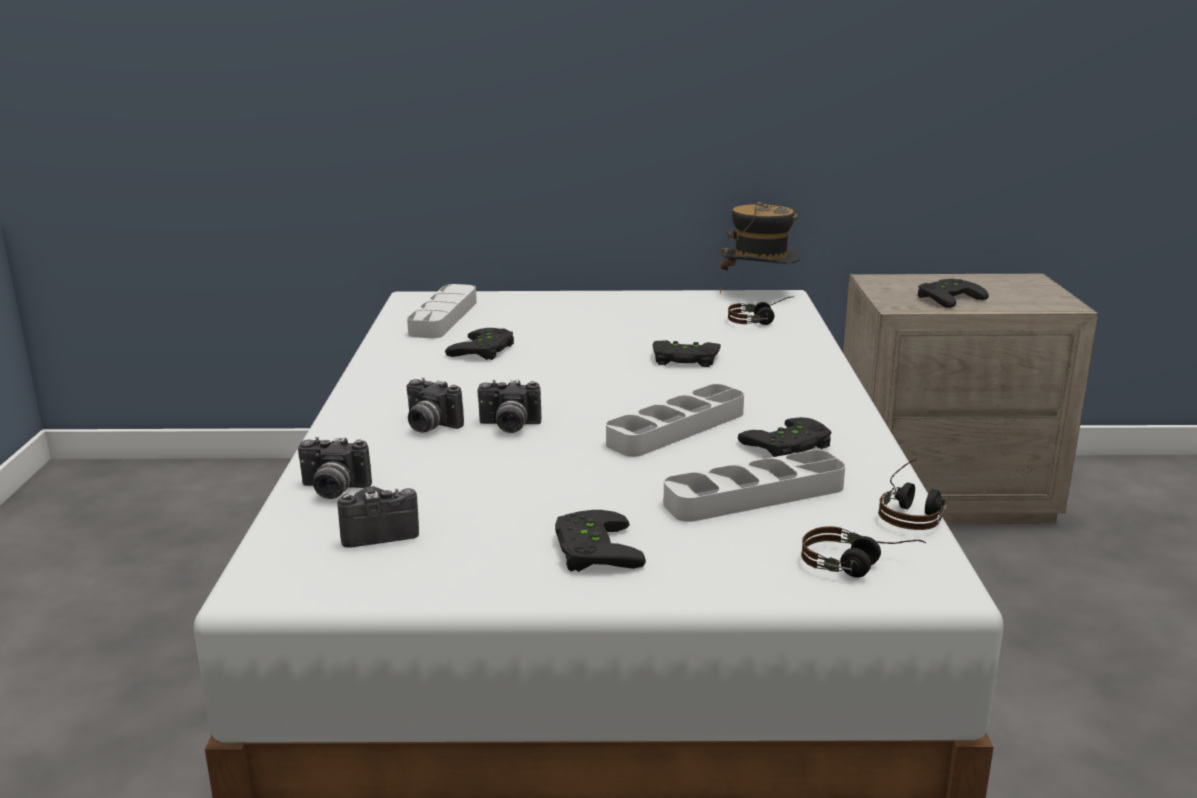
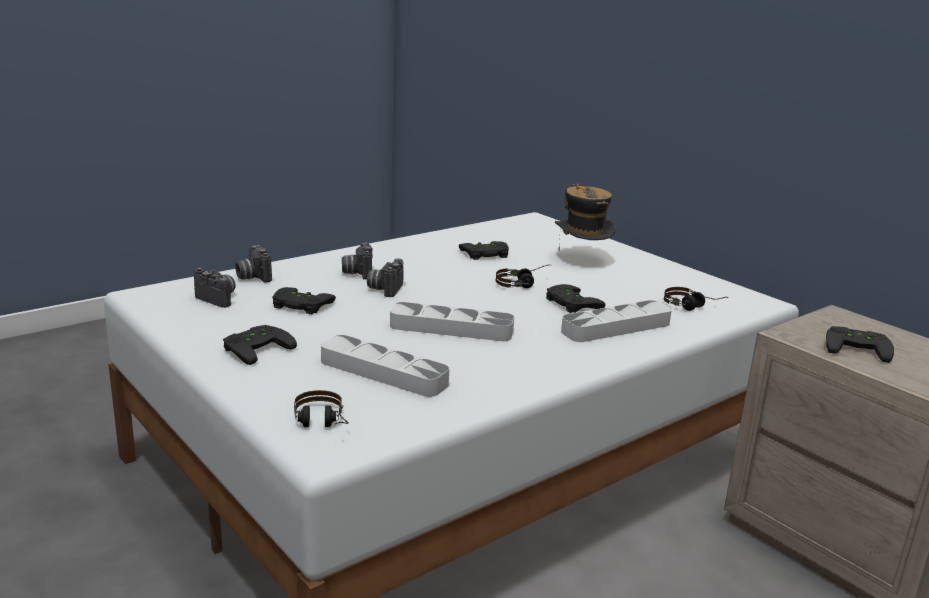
camera: 50 degrees right, 0 degrees up
grey tray [407,284,477,338] -> grey tray moved to [561,300,672,342]
camera [478,380,542,433] -> camera turned 45 degrees clockwise [367,258,404,297]
hat [720,202,800,294] -> hat moved to [555,184,616,250]
black game controller [738,417,832,457] -> black game controller moved to [272,287,336,315]
headphones [878,459,947,530] -> headphones moved to [496,265,548,288]

